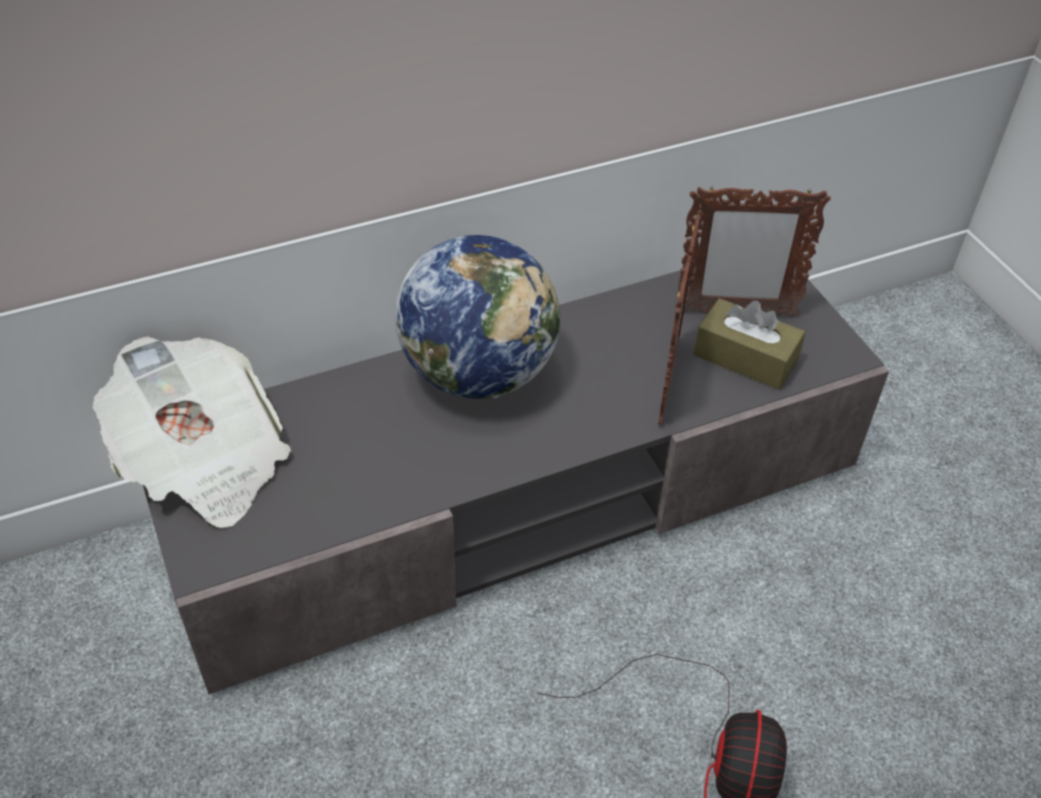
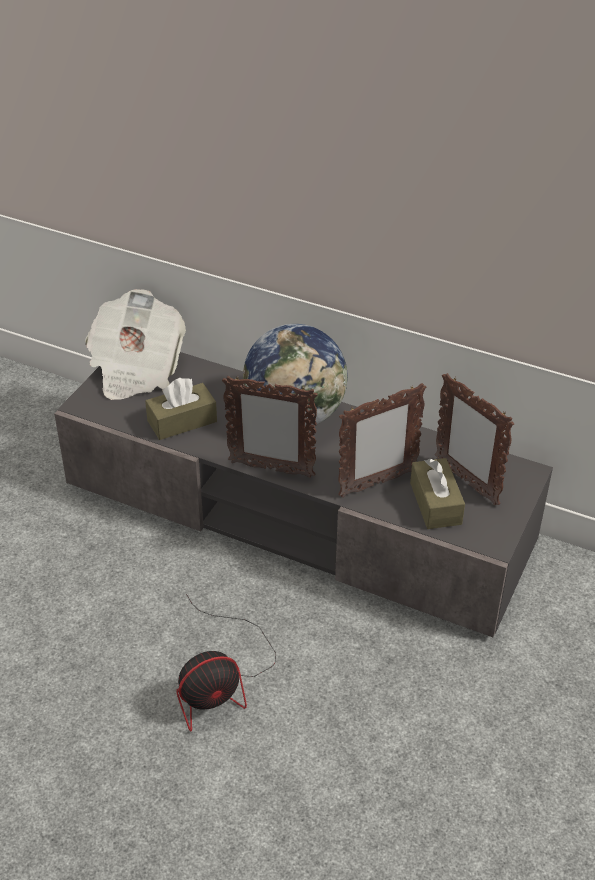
camera: 50 degrees right, 5 degrees down
none -> brown tissue box [145,378,217,440]
none -> picture frame [222,376,318,478]

